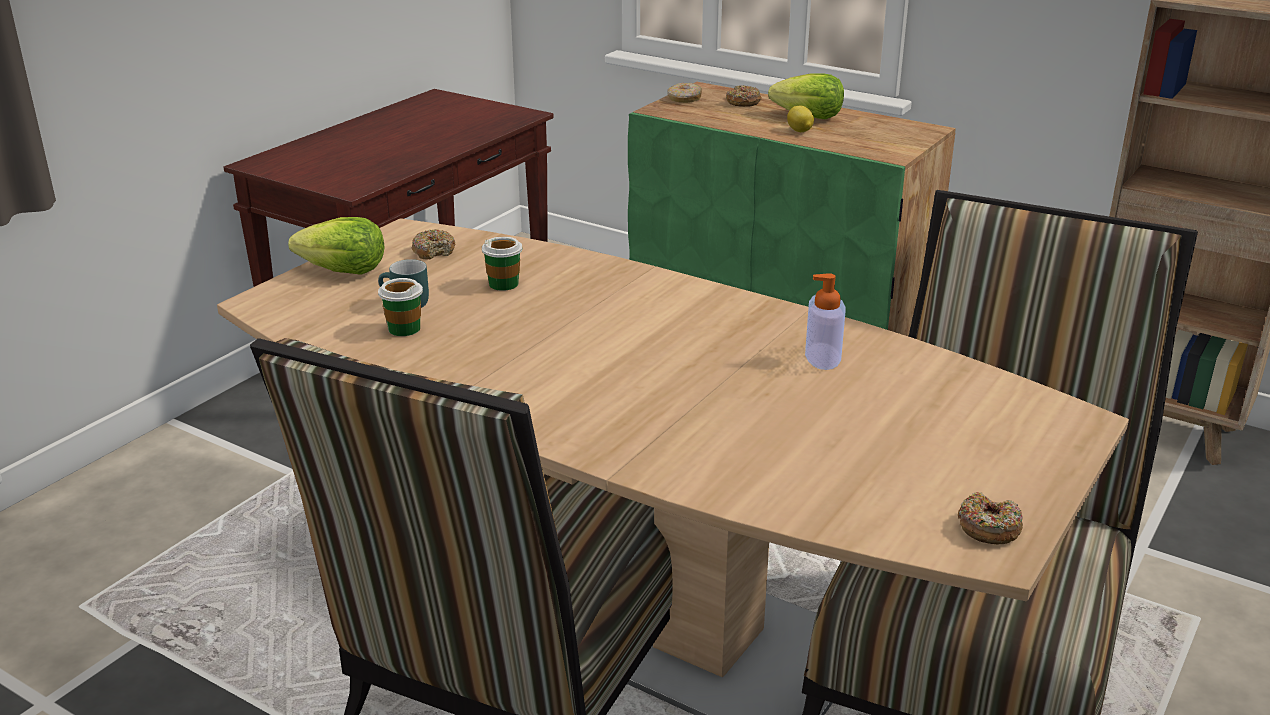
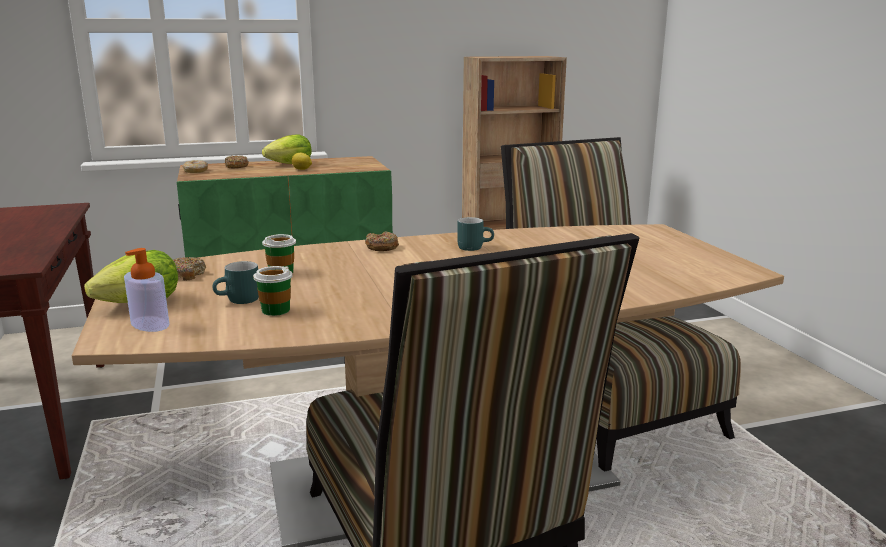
camera: 50 degrees left, 10 degrees down
soap dispenser [805,273,846,370] -> soap dispenser moved to [124,248,169,332]
donut [958,492,1023,545] -> donut moved to [365,231,399,251]
none -> turquoise mug [457,217,494,251]

